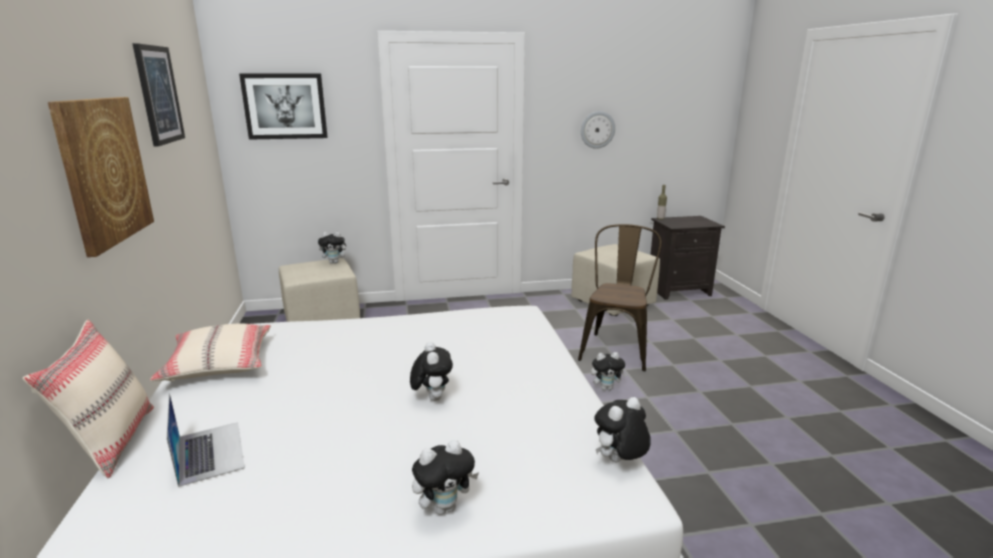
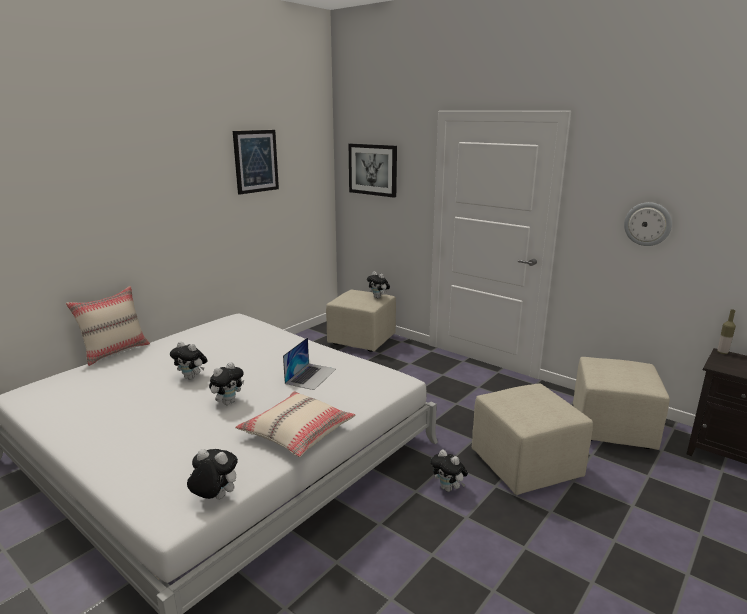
camera: 50 degrees right, 0 degrees up
picture [48,97,154,257] -> none
beige pillow [150,323,271,382] -> beige pillow moved to [235,391,355,457]
laptop [166,393,245,487] -> laptop moved to [283,337,336,390]
plush toy [412,440,479,515] -> plush toy moved to [170,341,208,380]
brown chair [578,224,662,371] -> beige ottoman [472,383,593,495]

